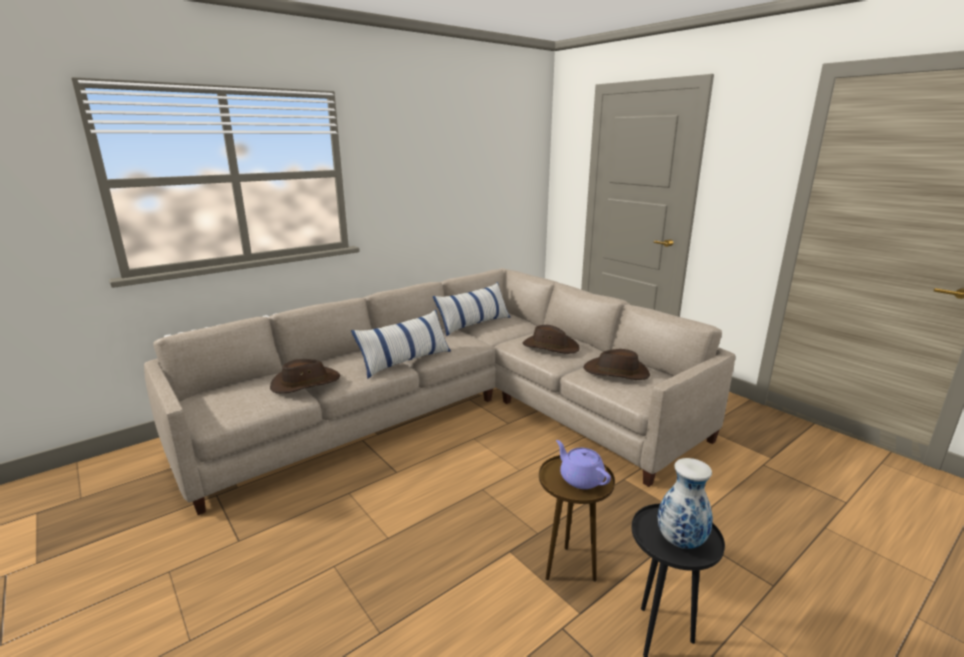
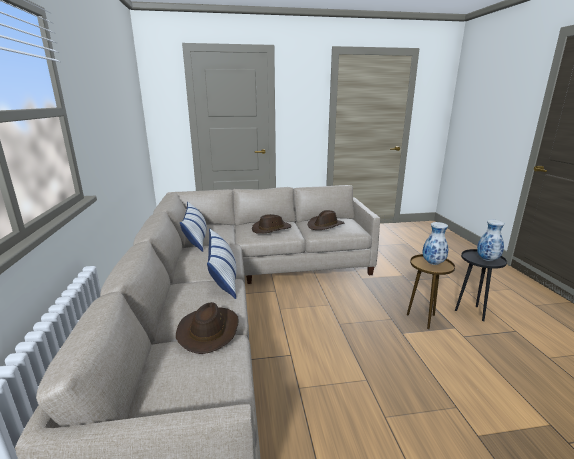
camera: 60 degrees left, 0 degrees up
purple teapot [556,440,611,489] -> vase [422,222,448,265]

